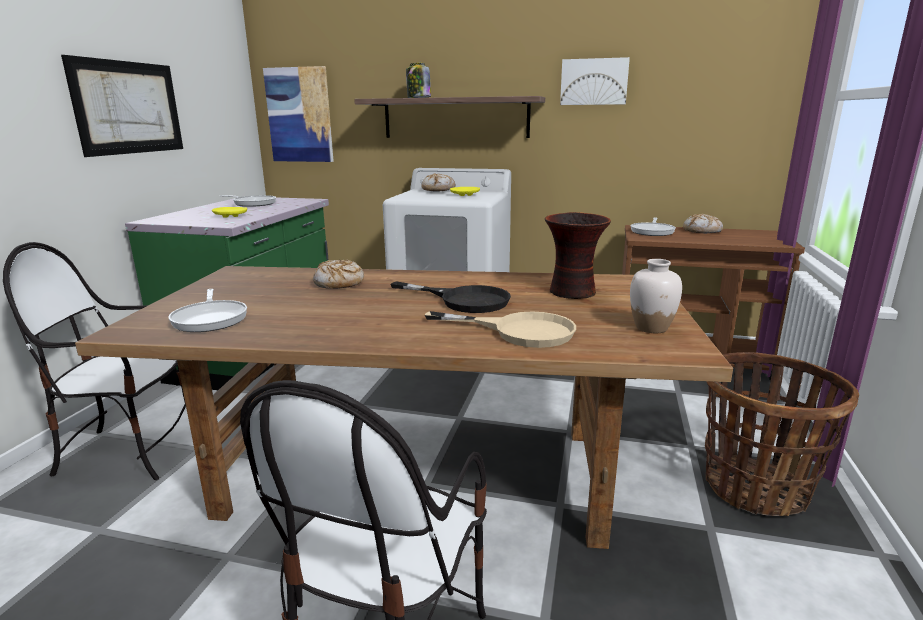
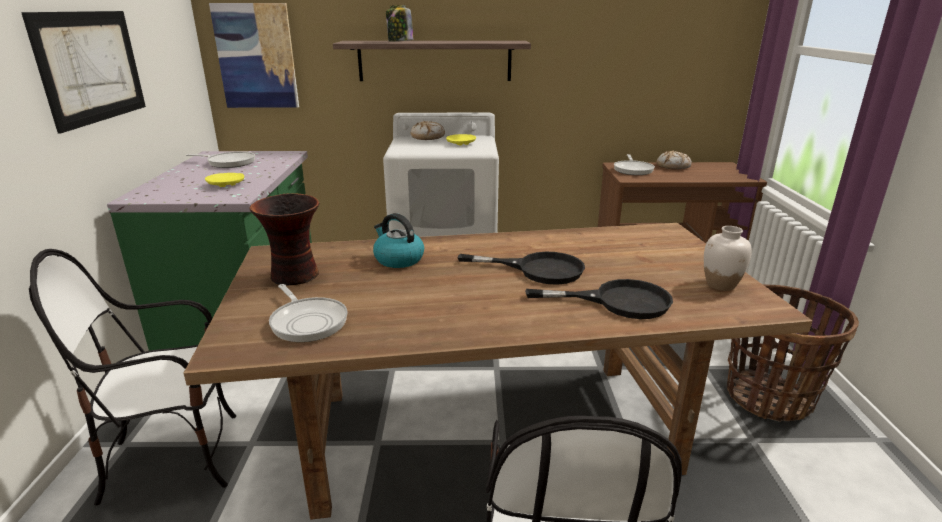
camera: 15 degrees left, 5 degrees up
bread [313,260,364,289] -> kettle [373,213,424,268]
beige frying pan [425,311,576,348] -> black frying pan [525,279,673,319]
vase [545,212,611,299] -> vase moved to [249,193,319,285]
picture [560,57,630,105] -> none

